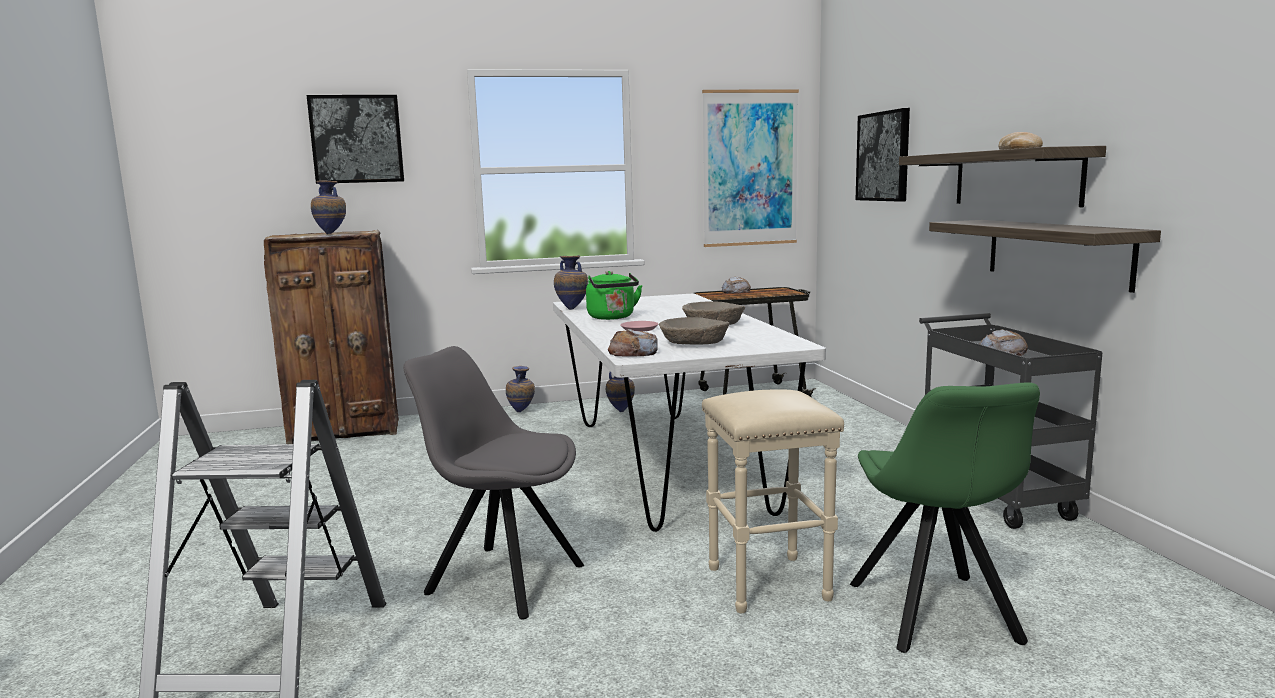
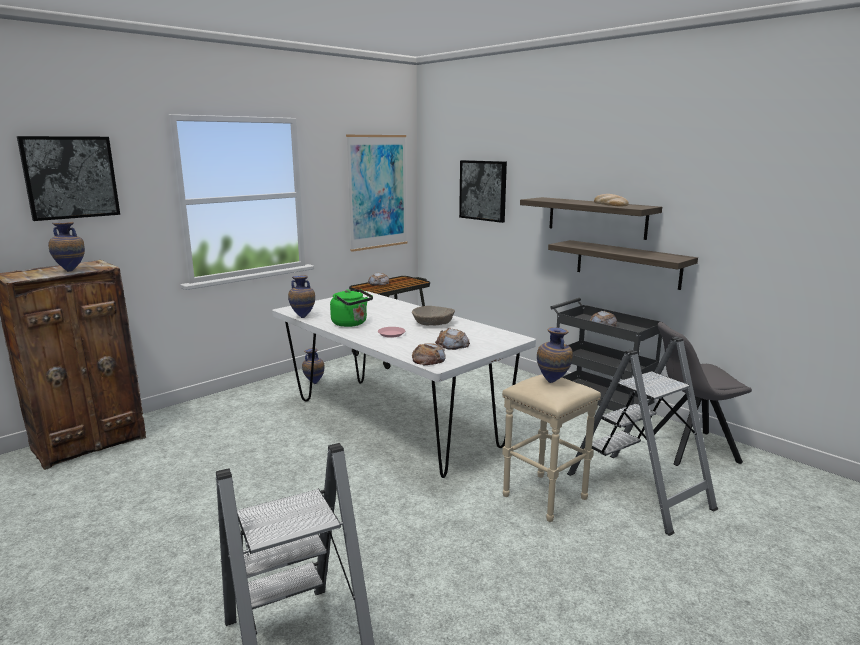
camera: 30 degrees left, 5 degrees up
grey chair [403,346,584,619] -> grey chair moved to [653,322,752,466]
vase [506,366,535,412] -> vase moved to [537,327,573,383]
beige bowl [659,317,730,345] -> bread [435,328,470,350]
green chair [850,382,1040,653] -> grey step ladder [567,337,718,536]

